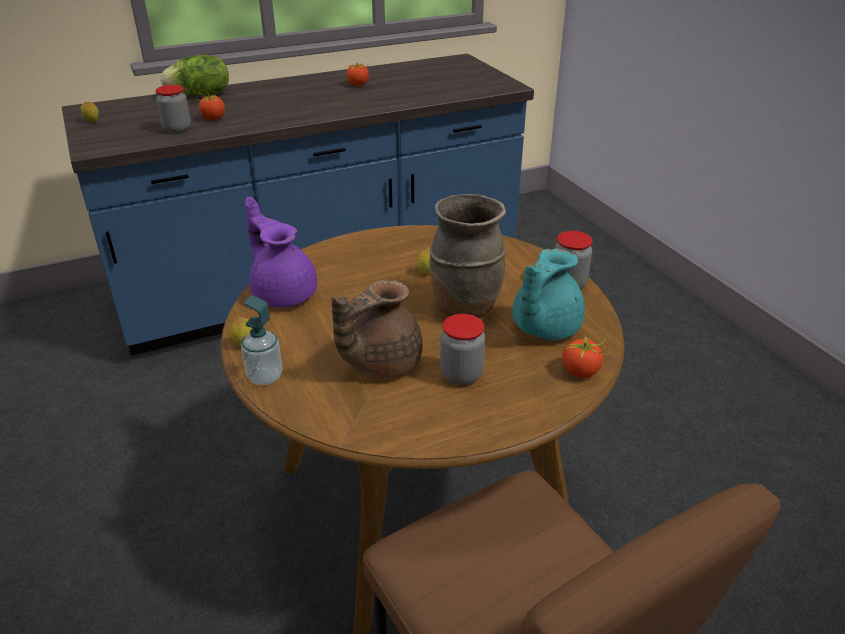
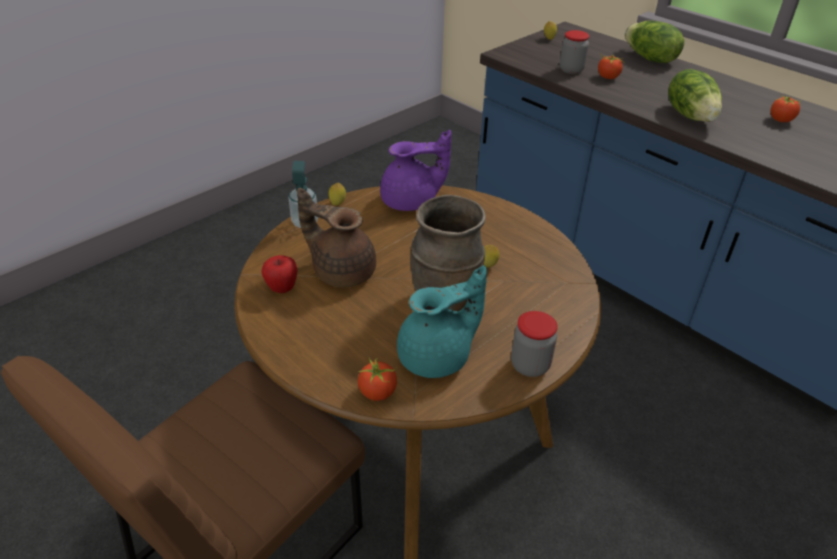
camera: 70 degrees right, 5 degrees up
purple teapot [245,197,317,308] -> purple teapot turned 45 degrees clockwise [380,130,451,211]
jar [440,314,485,385] -> none
turquoise teapot [512,248,585,340] -> turquoise teapot turned 135 degrees clockwise [397,265,487,378]
none -> apple [261,255,298,293]
none -> lettuce [668,69,722,122]

